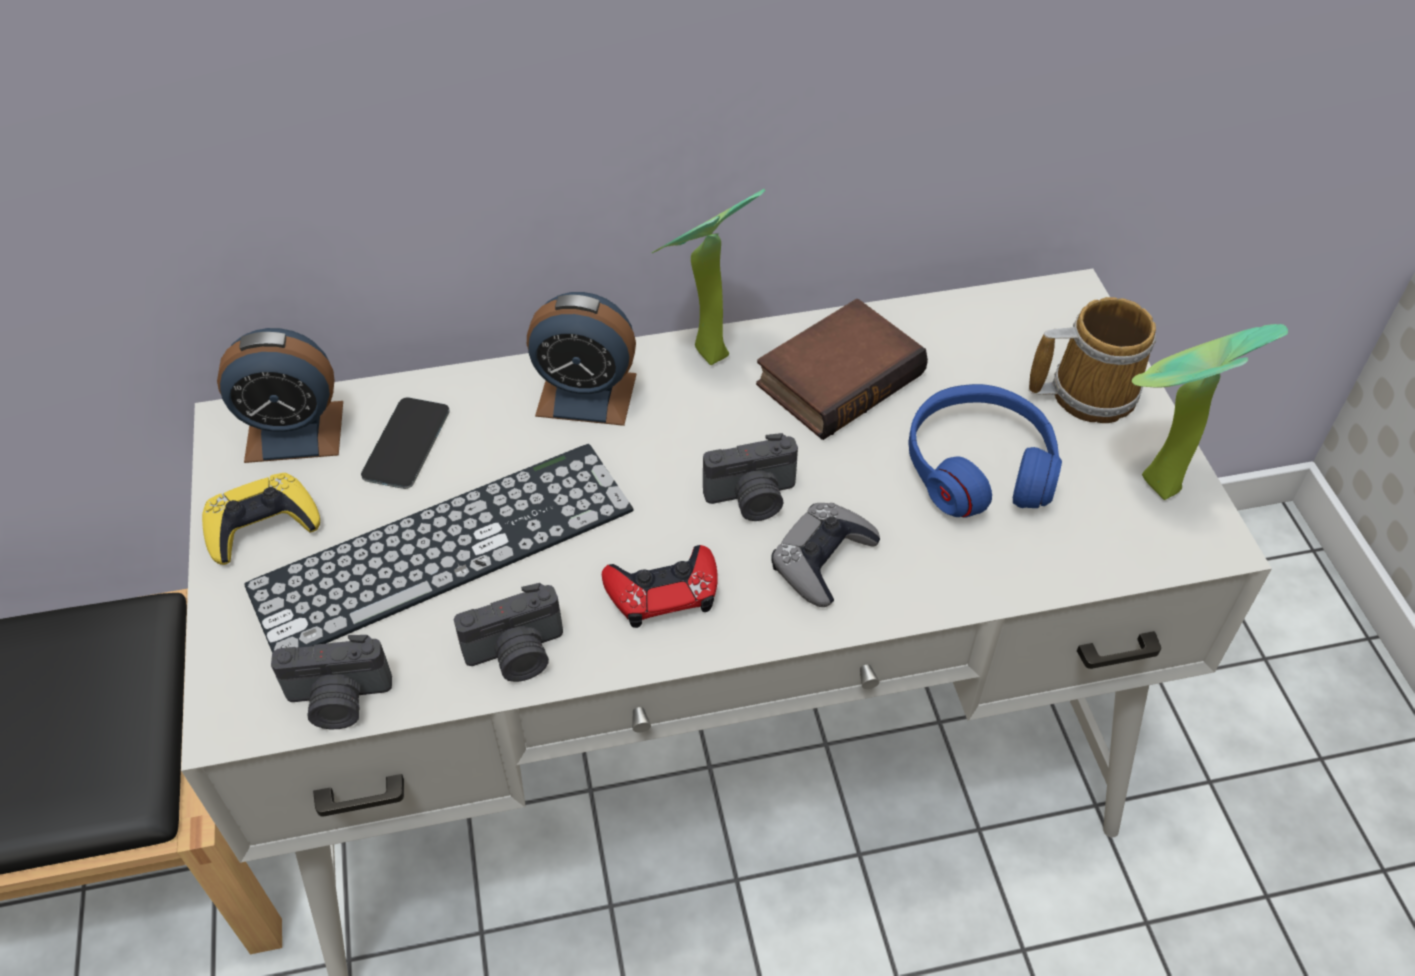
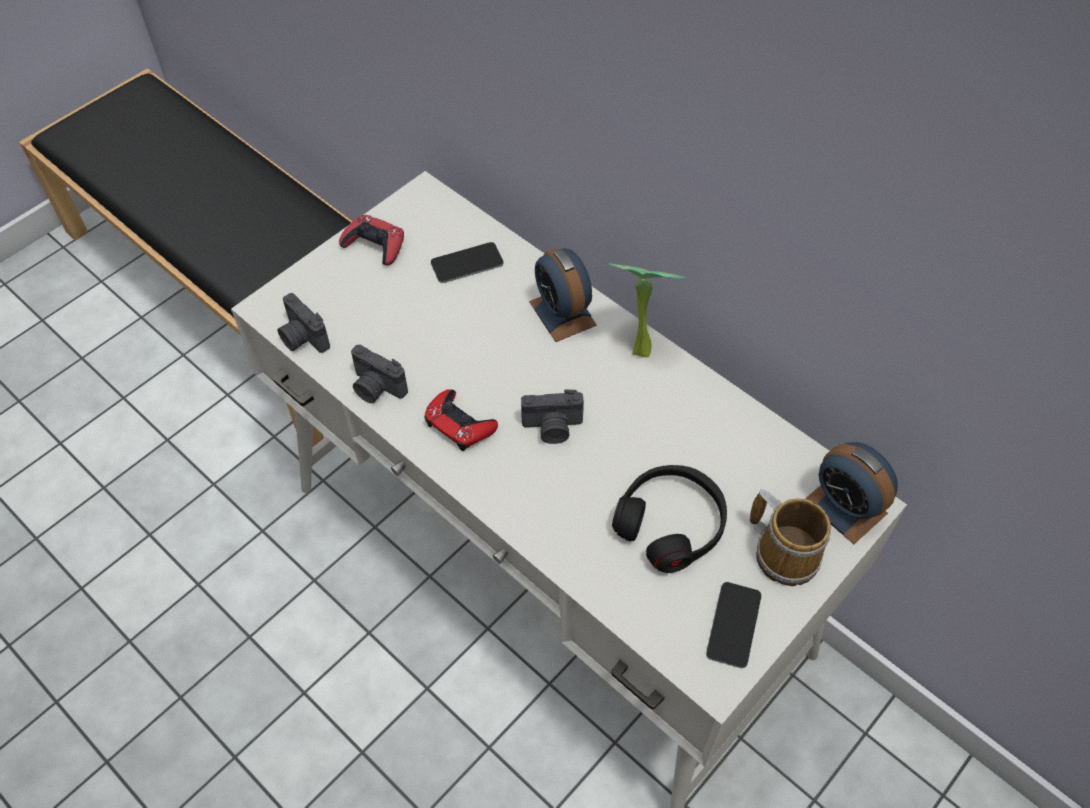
camera: 55 degrees right, 5 degrees up
yellow game controller [202,473,320,565] -> red game controller [339,215,404,266]
alarm clock [217,328,343,463] -> alarm clock moved to [805,442,898,544]
keyboard [244,444,633,653] -> none
camera [703,433,798,521] -> camera turned 45 degrees counterclockwise [521,390,584,444]
book [756,299,928,440] -> none
grey game controller [771,503,880,607] -> none
blue headphones [908,384,1062,518] -> black headphones [612,465,727,573]
potted plant [1132,324,1288,500] -> phone [706,582,762,668]

